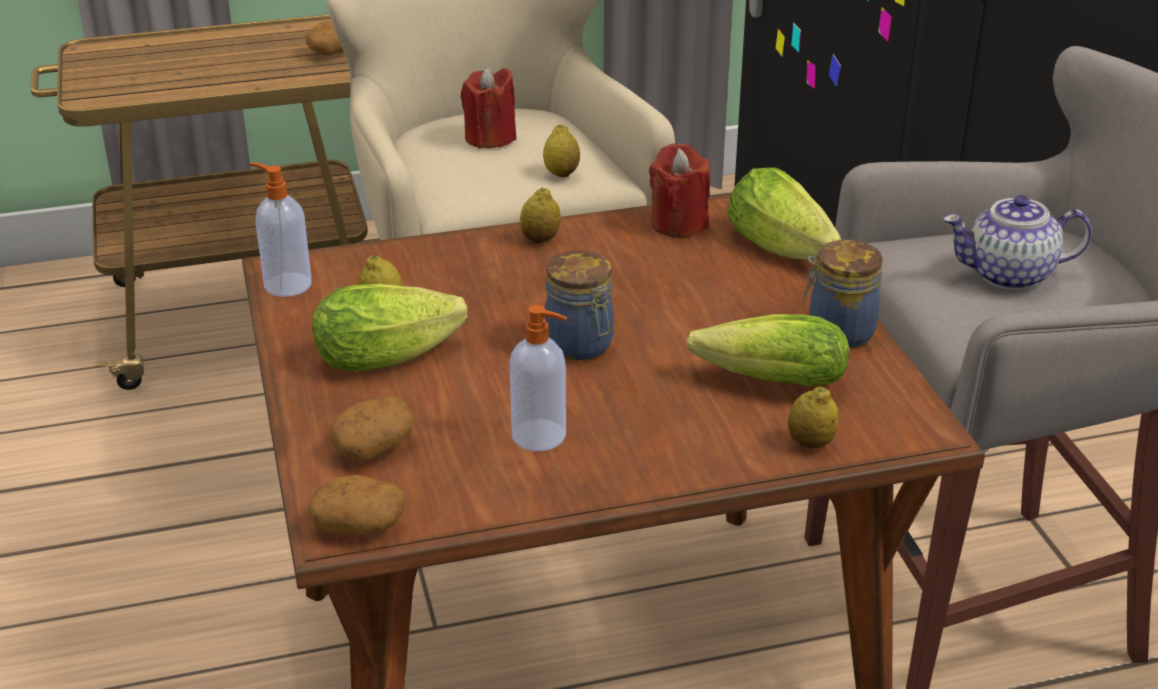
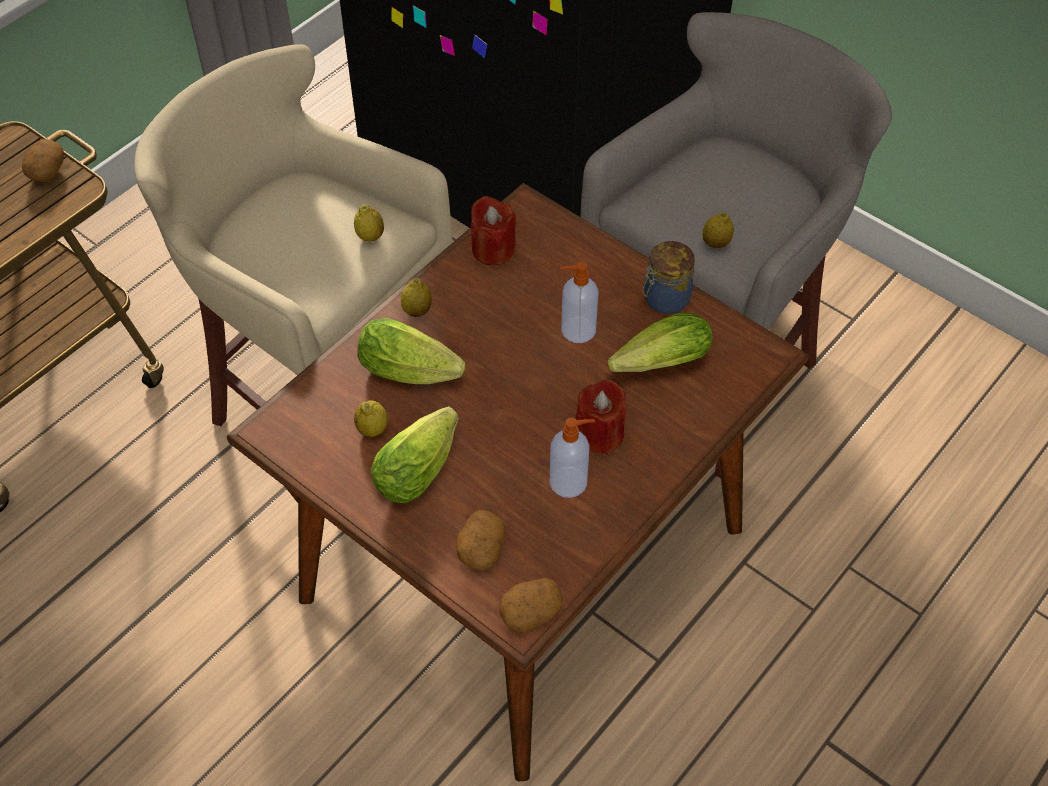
camera: 35 degrees left, 20 degrees up
soap dispenser [250,163,312,297] -> soap dispenser moved to [560,262,599,343]
red candle [461,67,517,149] -> red candle moved to [576,380,626,455]
jar [544,251,614,360] -> none
lettuce [727,167,841,260] -> lettuce moved to [358,318,465,384]
lemon [788,387,839,448] -> lemon moved to [703,212,734,248]
teapot [944,195,1092,290] -> none

